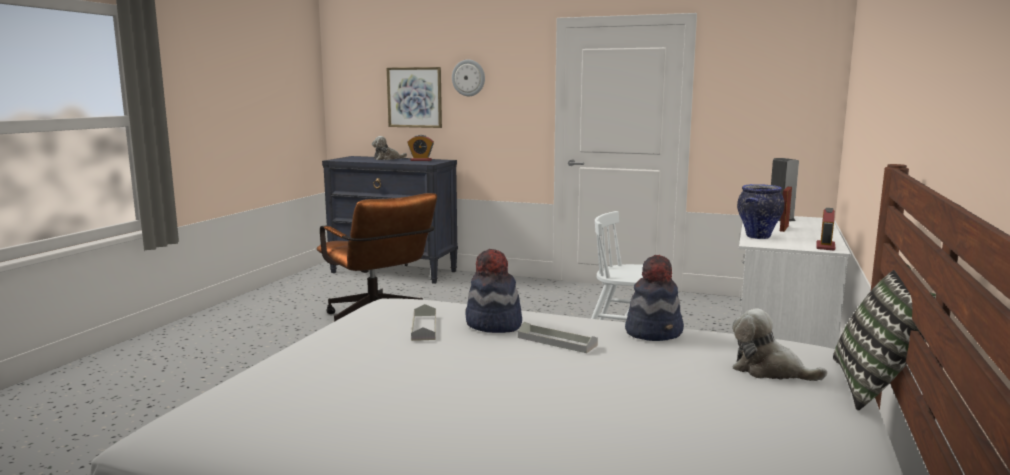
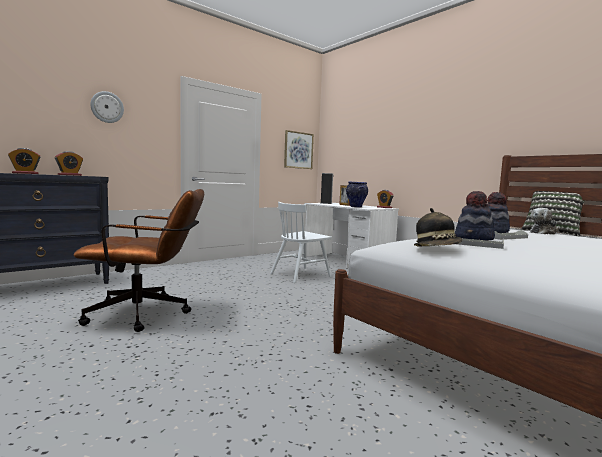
camera: 60 degrees left, 5 degrees down
plush toy [372,136,407,160] -> alarm clock [8,148,41,174]
picture [387,67,442,128] -> picture moved to [284,130,314,169]
none -> hat [414,208,462,246]

